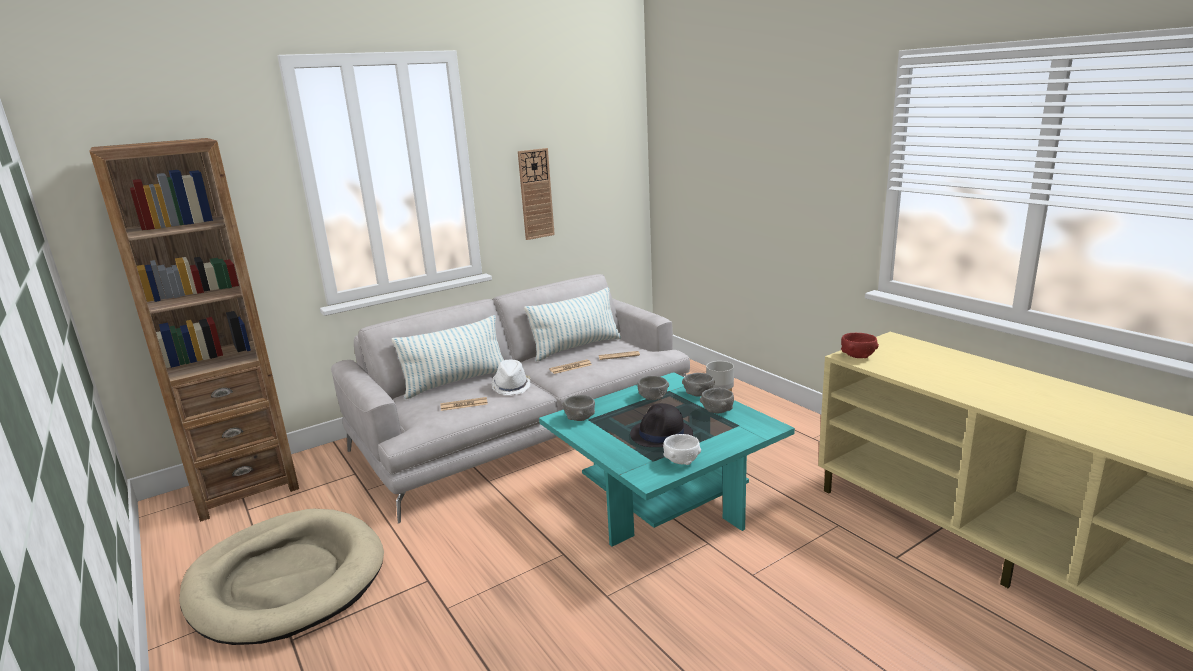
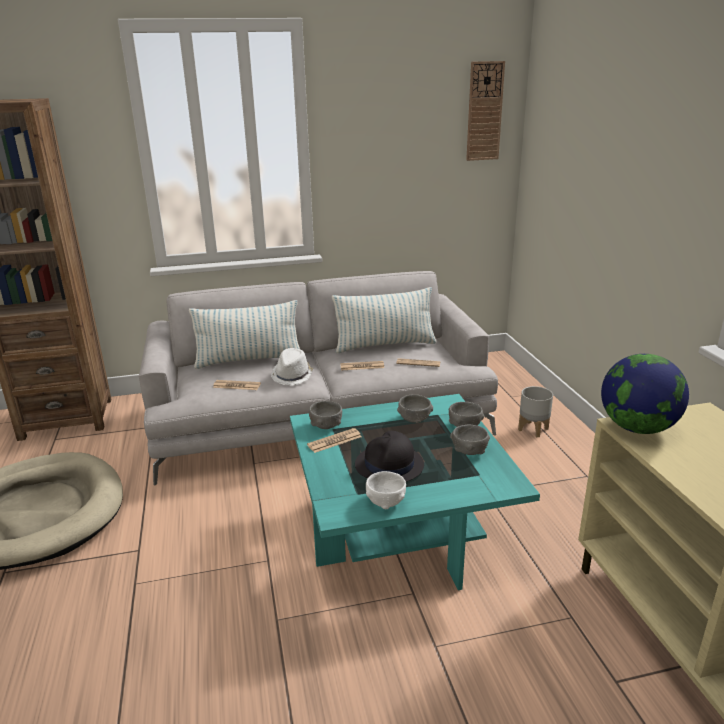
camera: 20 degrees right, 5 degrees up
wall clock [518,148,555,240] -> wall clock moved to [466,61,505,161]
red bowl [841,333,879,358] -> globe [601,354,689,434]
none -> newspaper [307,428,362,453]

